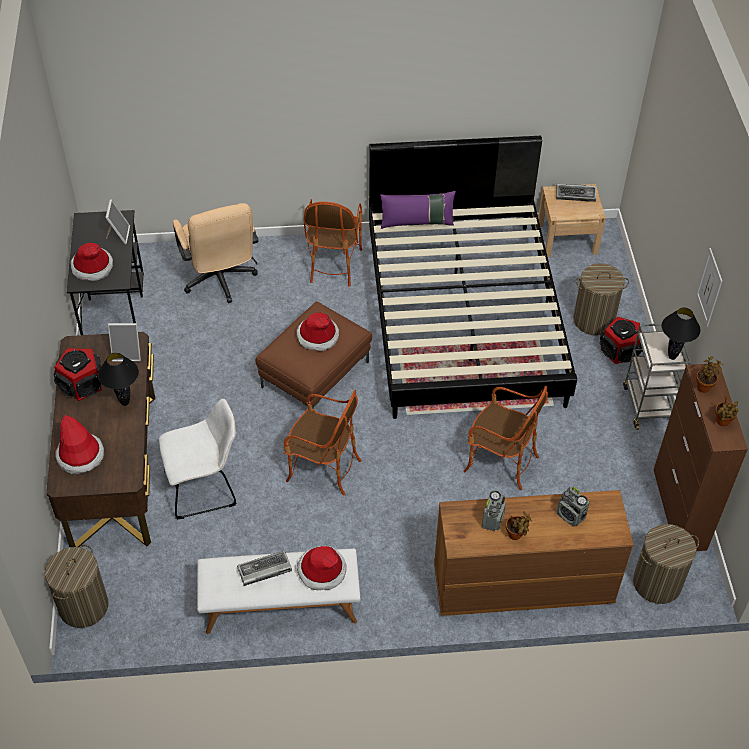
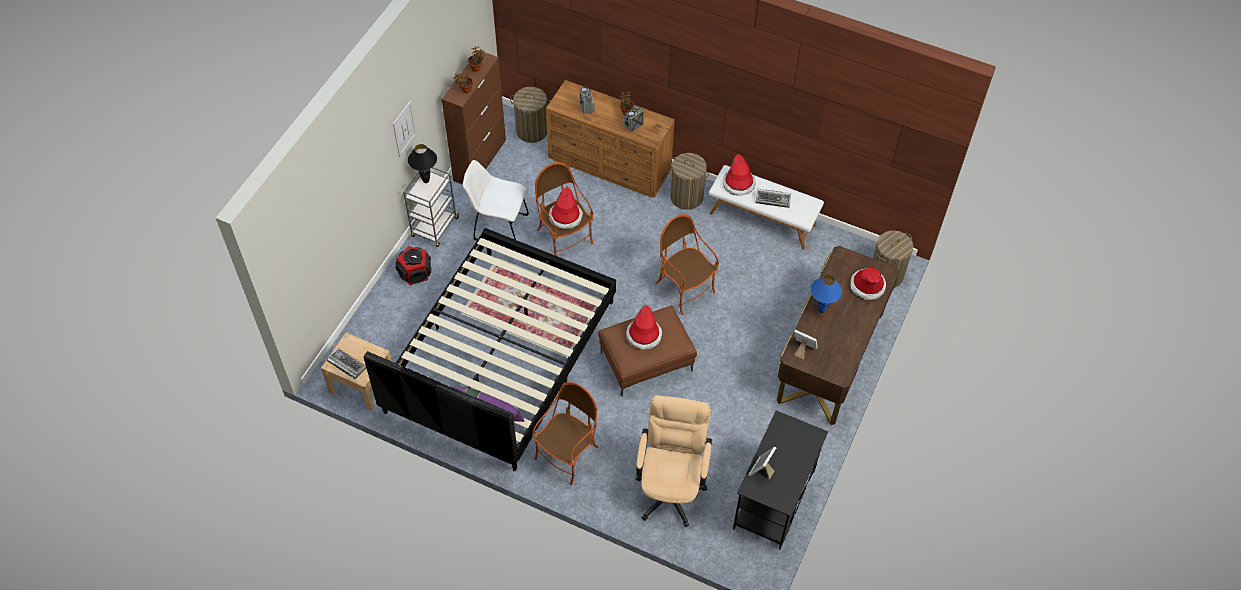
camera: 150 degrees left, 5 degrees up
speaker [54,348,102,401] -> none
hat [71,243,113,281] -> hat moved to [549,187,583,229]
black table lamp [98,353,139,406] -> blue table lamp [810,275,842,313]
white chair [159,399,237,520] -> white chair moved to [463,160,529,241]
laundry basket [573,263,629,335] -> laundry basket moved to [670,153,709,210]

